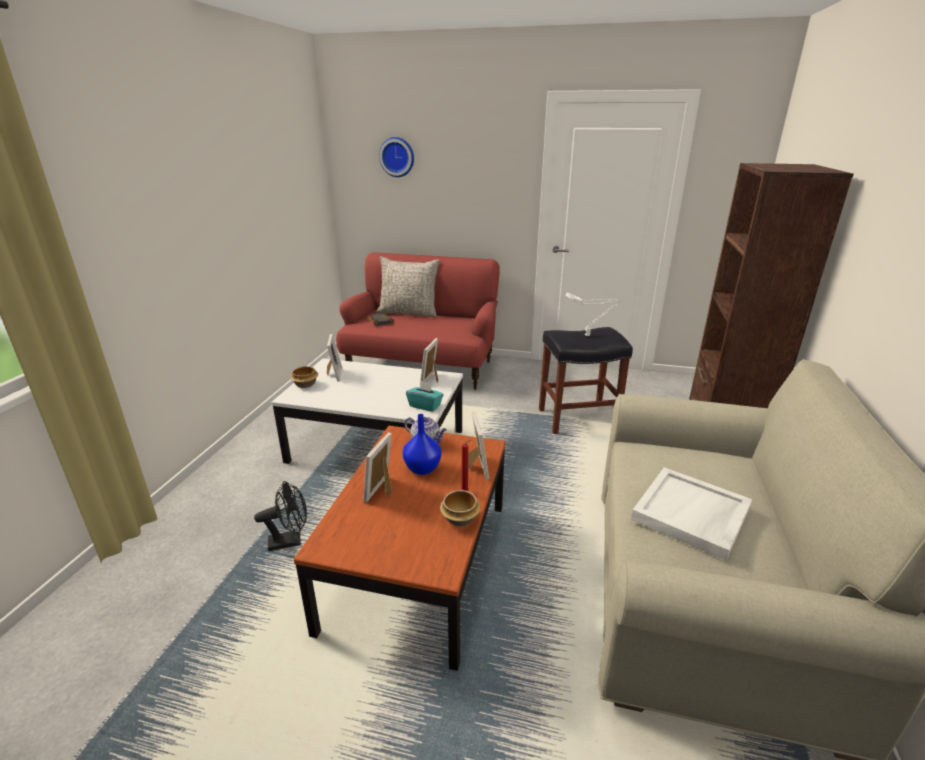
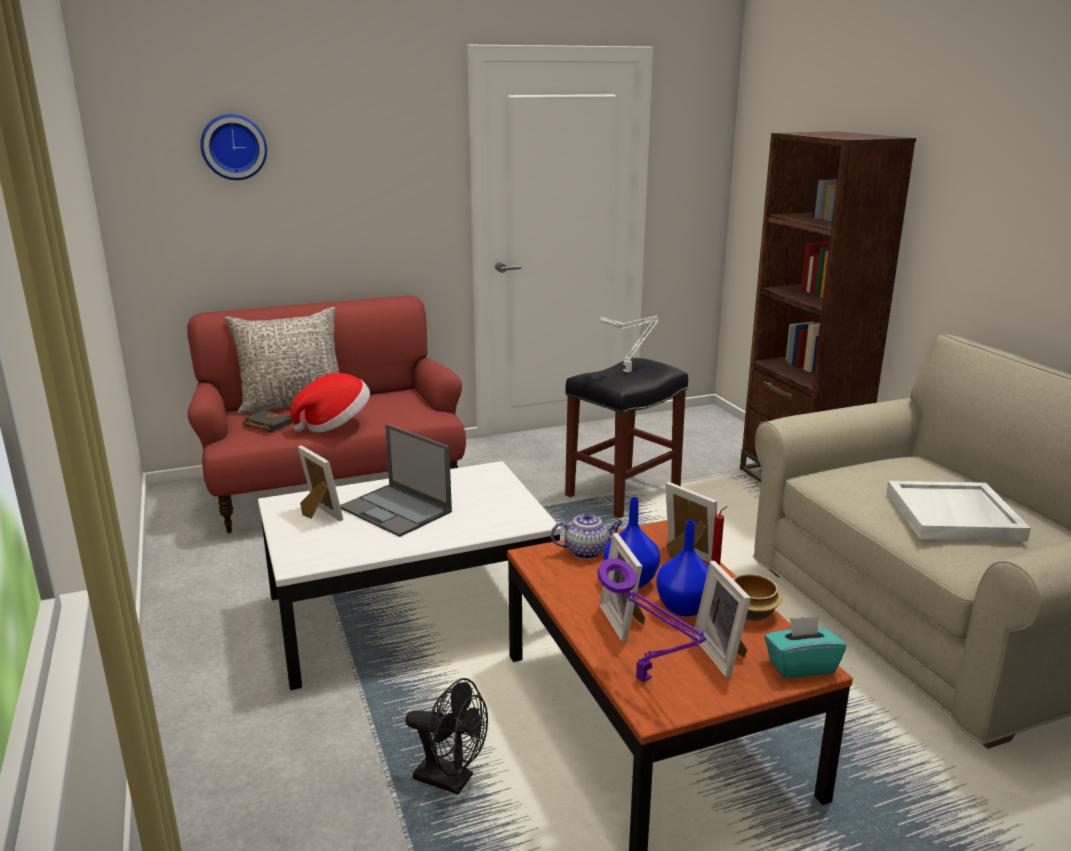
camera: 35 degrees left, 5 degrees down
black fan [254,481,307,551] -> black fan turned 75 degrees clockwise [405,678,488,795]
bowl [290,366,318,388] -> none
turquoise tissue box [406,380,443,412] -> turquoise tissue box moved to [764,616,846,678]
picture frame [420,338,438,383] -> picture frame moved to [693,561,751,678]
none -> hat [290,373,370,433]
none -> laptop [340,424,452,537]
none -> purple table lamp [597,558,706,682]
none -> blue vase [656,520,709,617]

